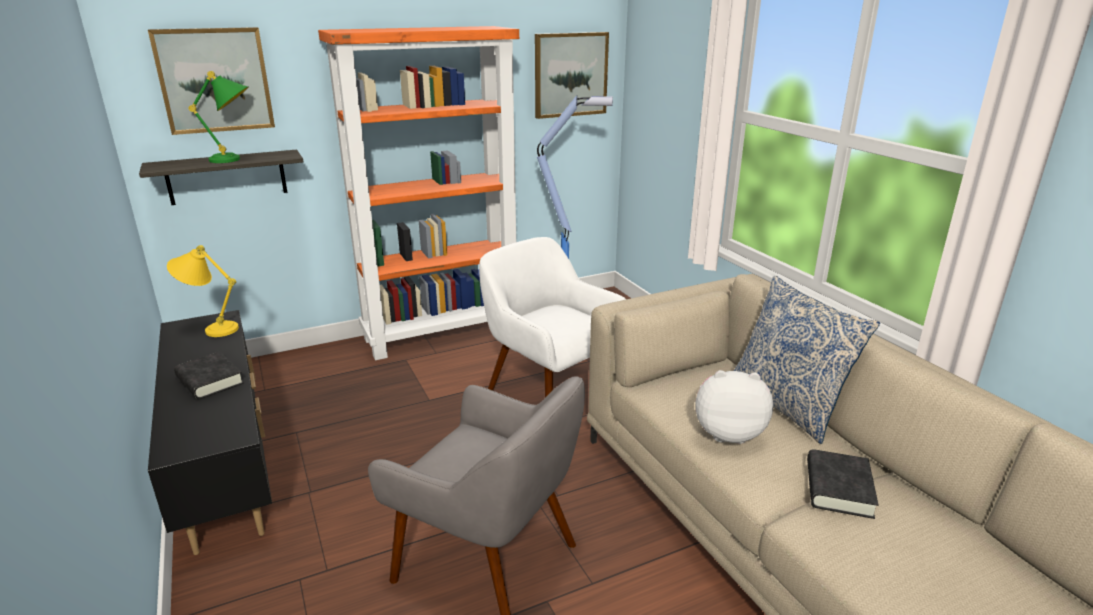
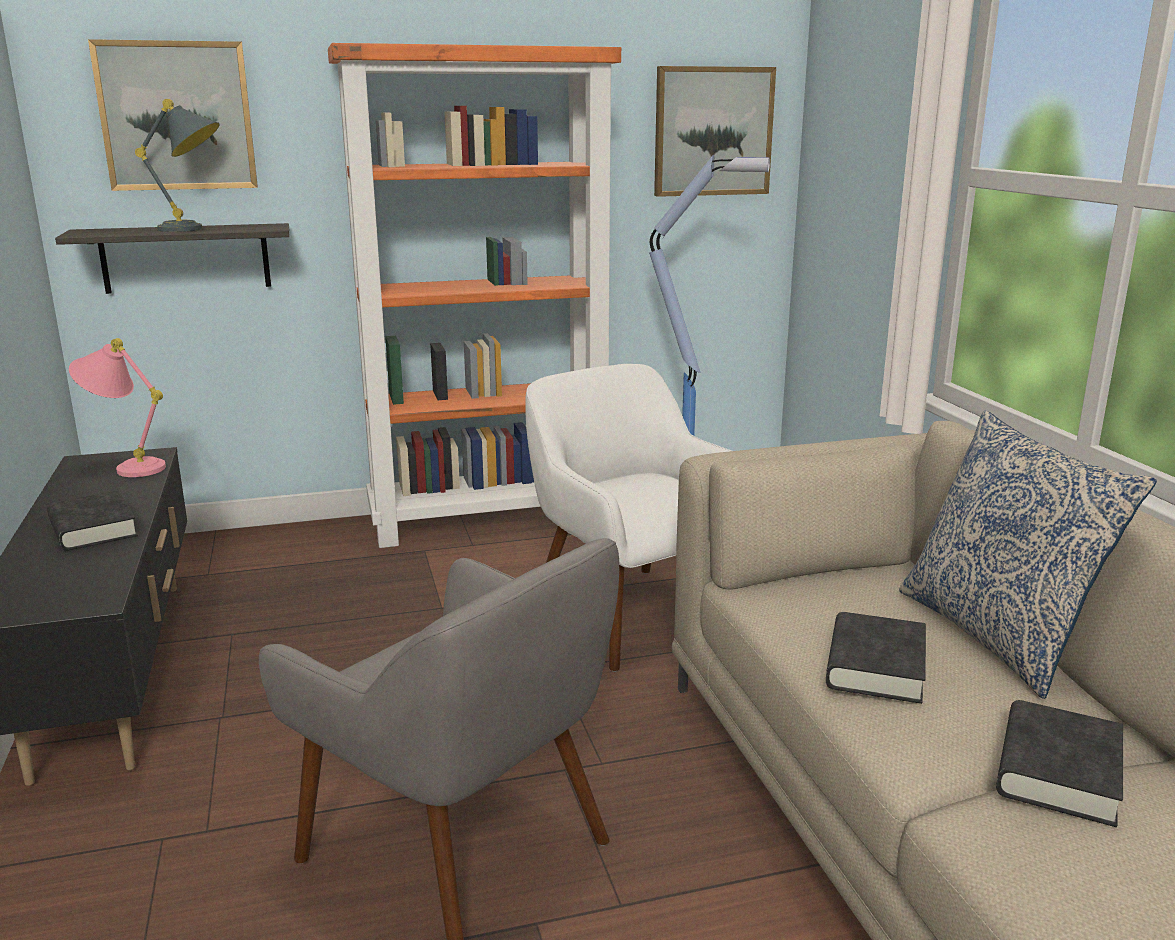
camera: 10 degrees right, 5 degrees down
yellow table lamp [167,245,239,337] -> pink table lamp [69,338,166,477]
green table lamp [189,71,249,163] -> grey table lamp [135,99,219,232]
plush toy [695,370,773,444] -> black book [826,612,926,704]

